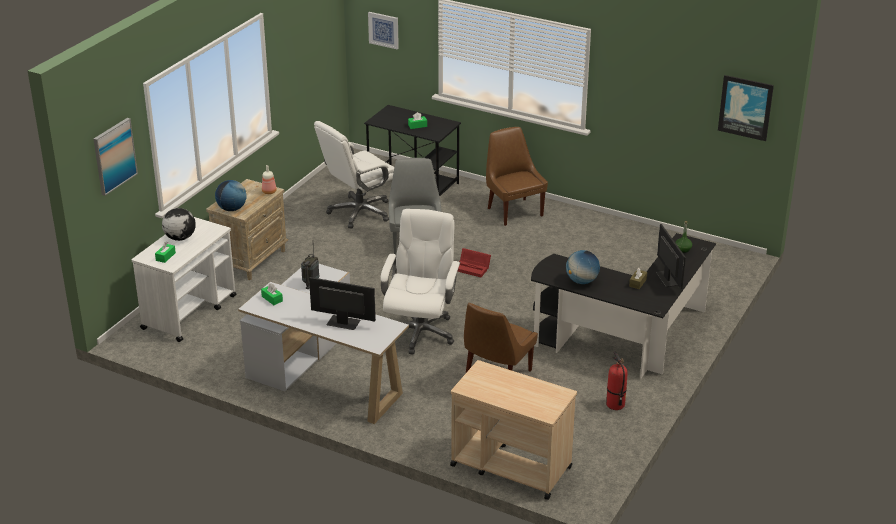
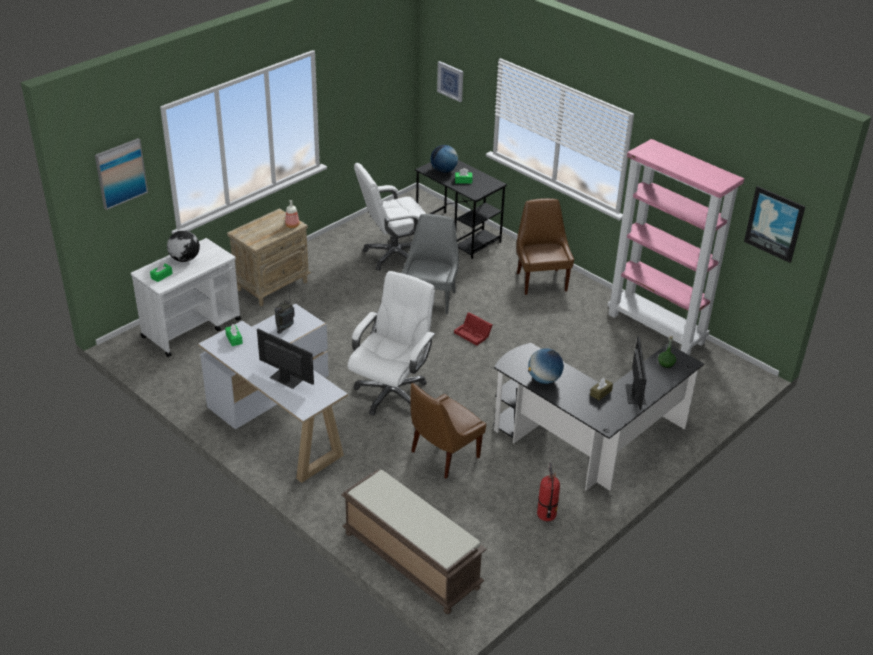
camera: 15 degrees right, 5 degrees up
globe [215,180,247,211] -> globe moved to [430,145,458,173]
beige cart [450,360,577,500] -> brown bench [341,469,487,614]
none -> pink bookcase [607,139,744,355]

